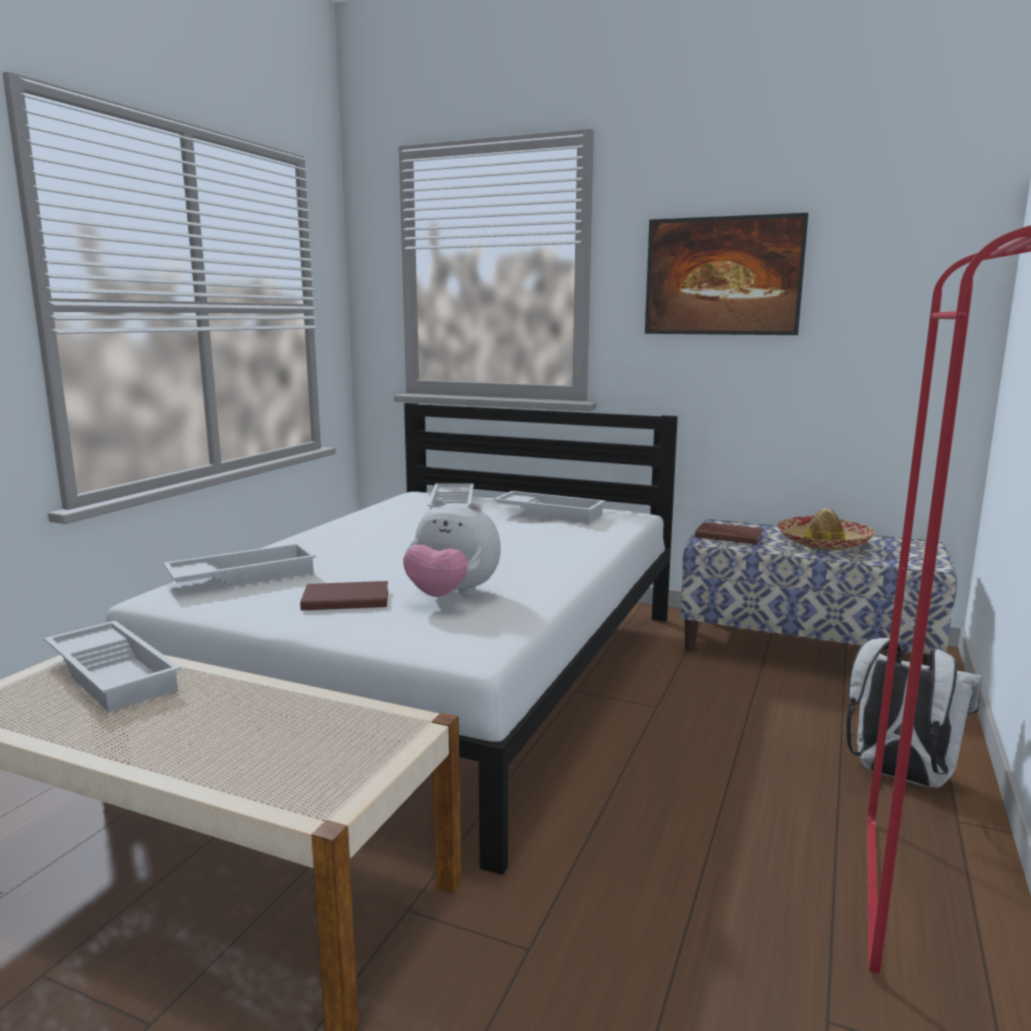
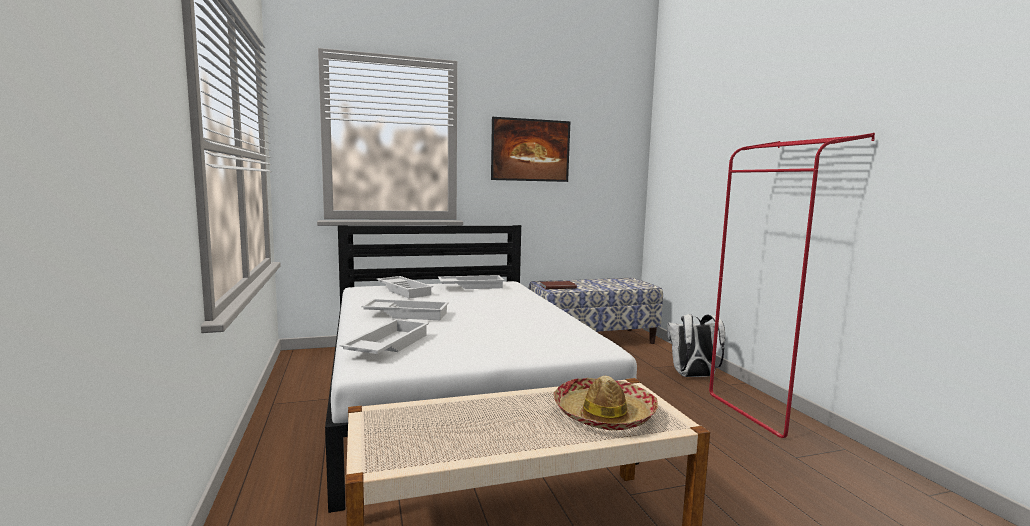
camera: 40 degrees left, 5 degrees down
white tray [44,621,181,712] -> white tray moved to [361,299,449,320]
brown book [300,581,388,611] -> none
plush toy [403,498,501,597] -> none
hat [777,508,875,550] -> hat moved to [553,376,658,430]

